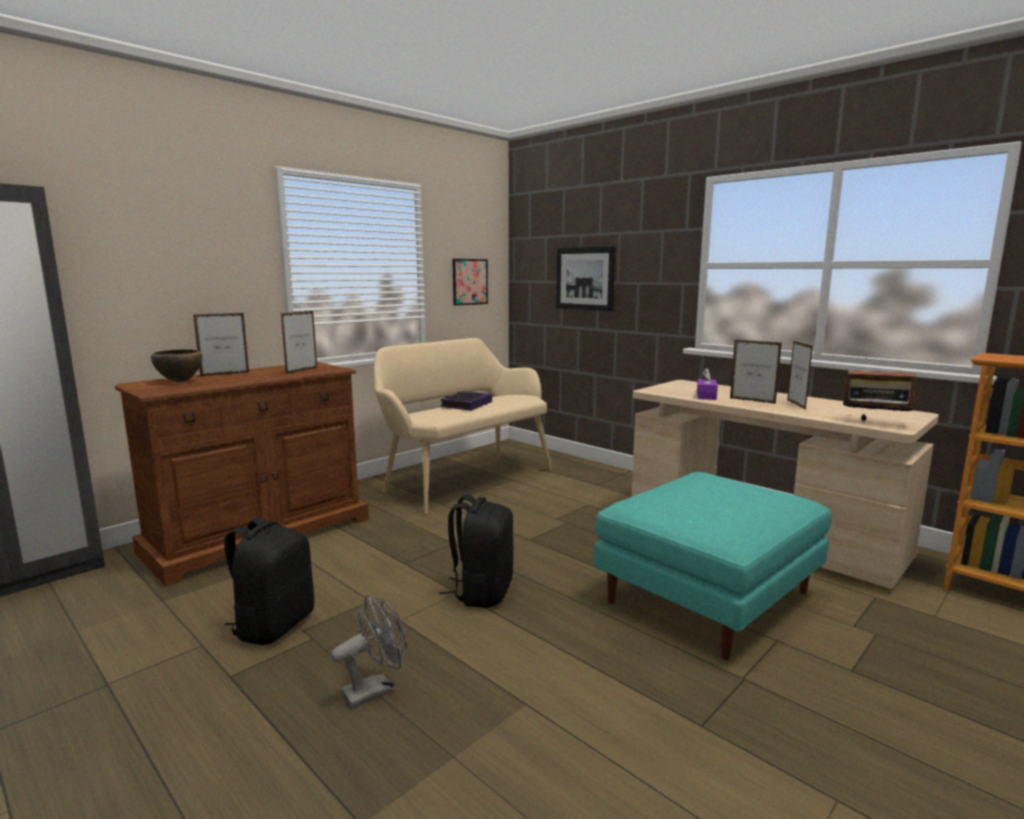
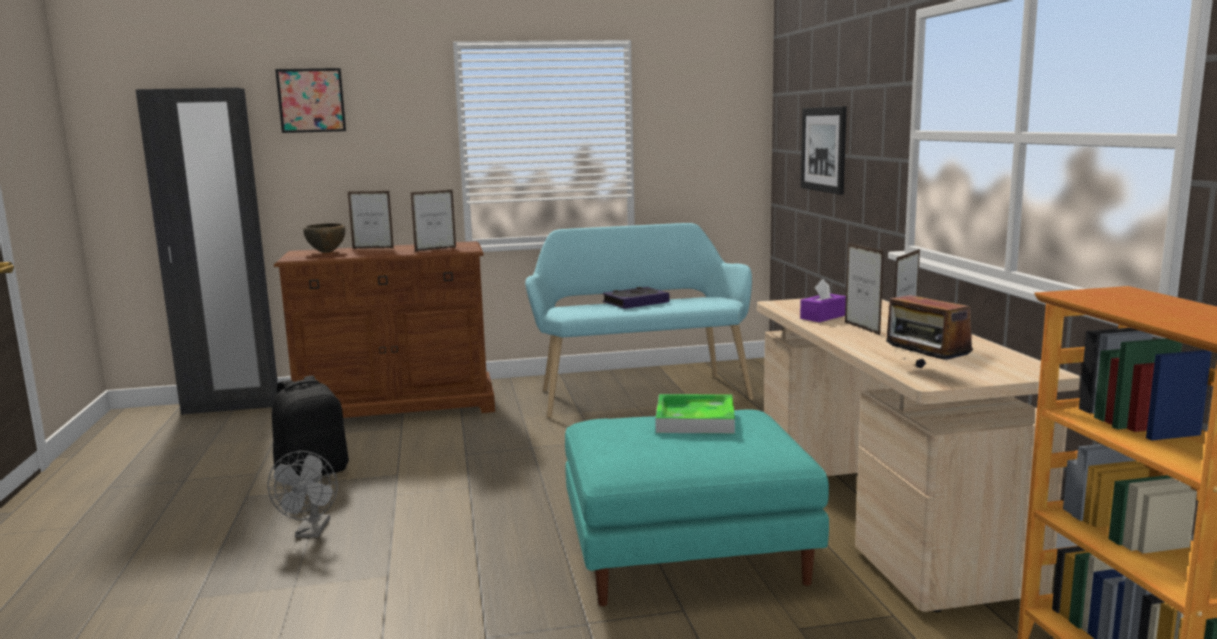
camera: 35 degrees right, 0 degrees up
grey fan [331,595,407,708] -> grey fan turned 90 degrees clockwise [267,451,338,538]
beige bench [374,338,552,515] -> turquoise bench [525,223,754,418]
black backpack [439,495,514,608] -> none
picture [452,259,488,306] -> picture moved to [275,68,346,133]
none -> tray [655,394,735,434]

